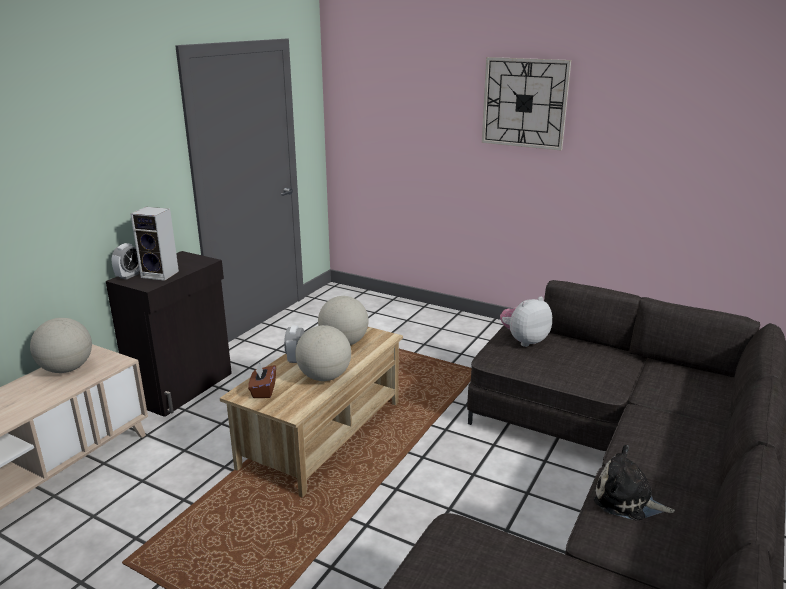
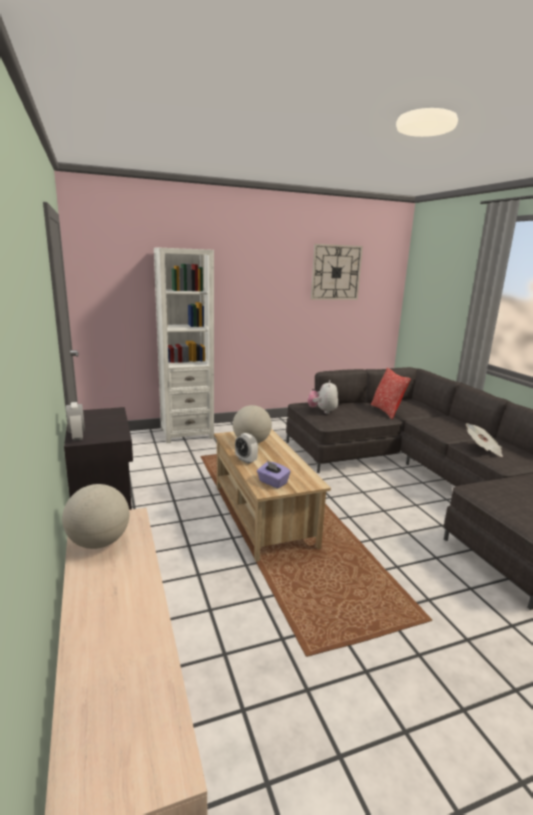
camera: 50 degrees left, 5 degrees down
speaker [131,207,179,281] -> none
brown tissue box [248,362,276,398] -> purple tissue box [257,461,291,488]
globe [295,325,351,381] -> none
wall clock [482,57,571,151] -> wall clock moved to [311,244,363,300]
plush toy [594,445,675,521] -> newspaper [466,423,503,457]
none -> white bookcase [154,248,214,443]
none -> pillow [370,368,411,419]

